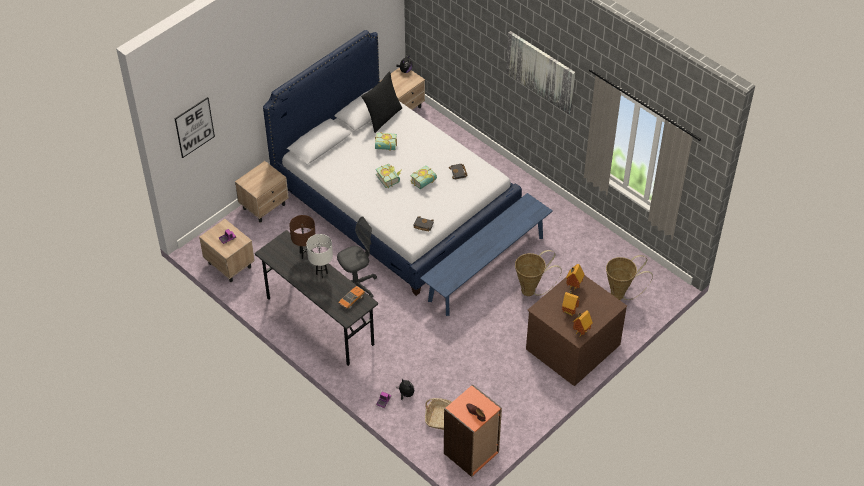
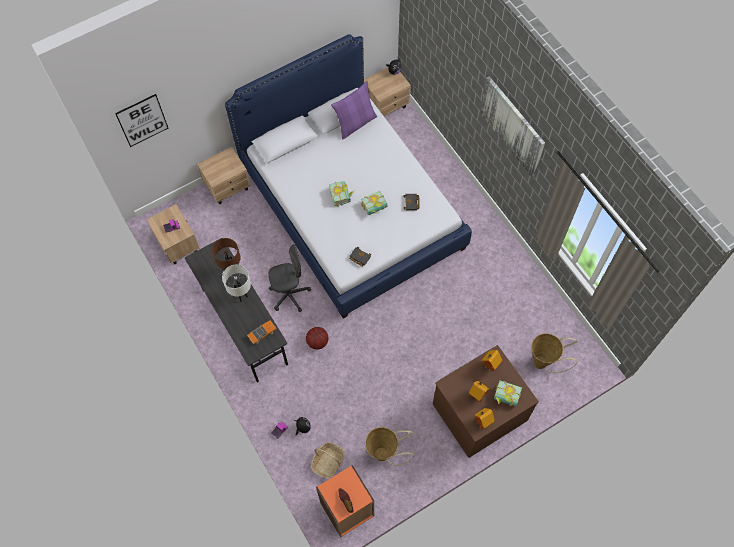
camera: 15 degrees right, 15 degrees up
black pillow [361,71,403,133] -> purple pillow [331,81,377,140]
book [375,132,397,151] -> book moved to [494,381,522,406]
blue bench [420,193,553,316] -> none
basket [515,250,562,296] -> basket moved to [365,427,414,466]
none -> basketball [306,327,329,350]

